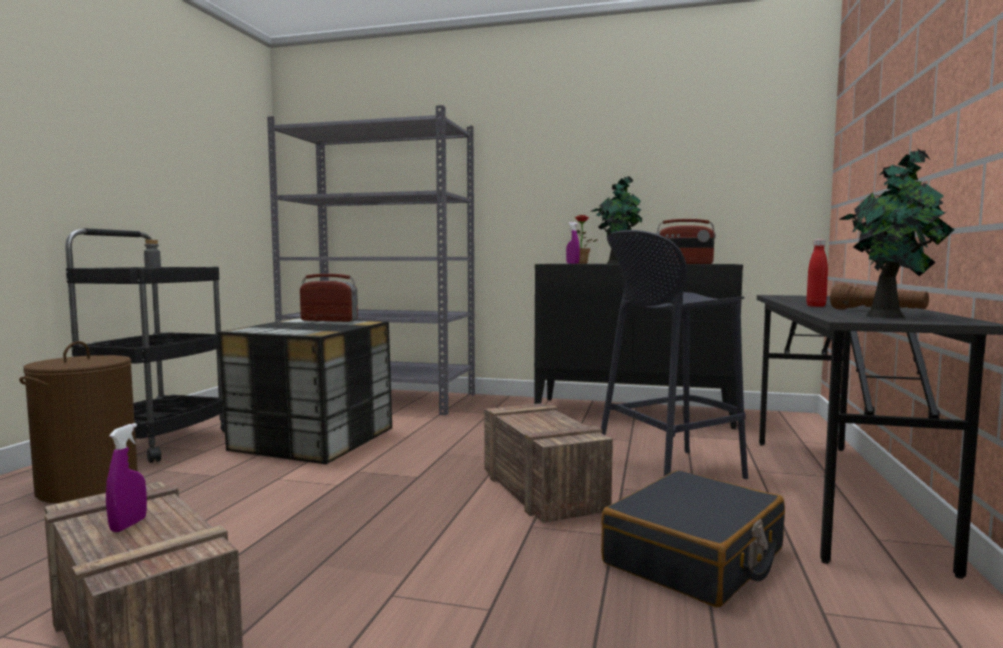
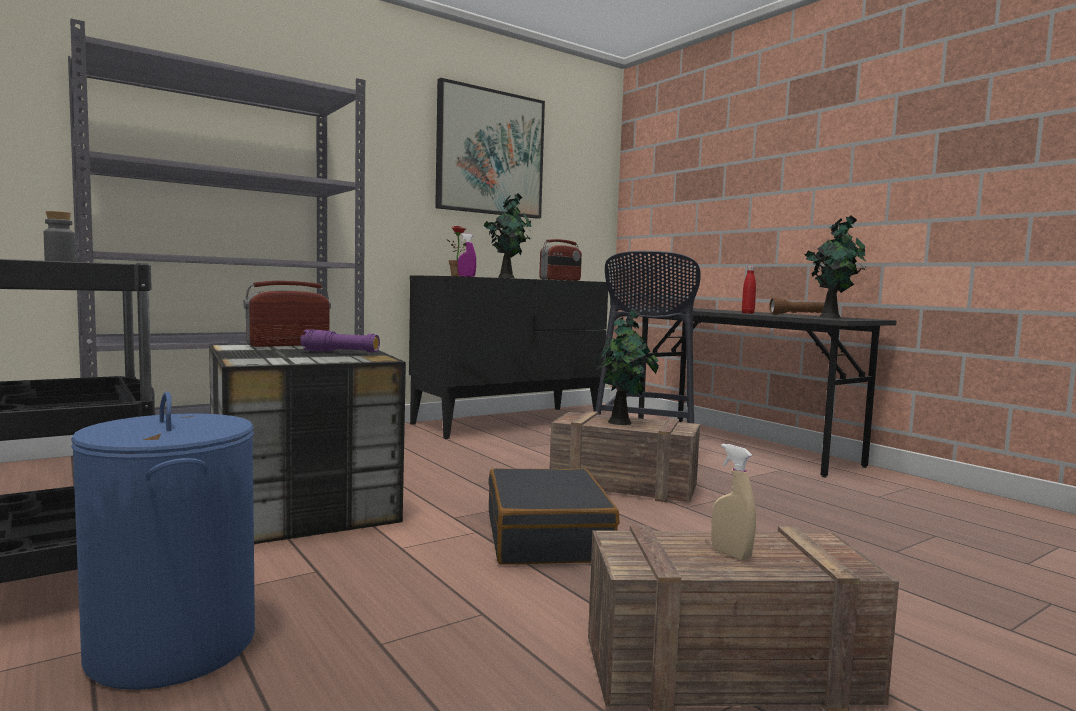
camera: 50 degrees left, 0 degrees up
brown laundry basket [19,341,138,503] -> blue laundry basket [71,392,255,690]
purple spray bottle [106,423,147,532] -> beige spray bottle [711,443,756,561]
black suitcase [601,470,785,607] -> black suitcase moved to [488,468,619,565]
none -> purple flashlight [300,329,380,353]
none -> picture [435,78,545,219]
none -> potted plant [595,309,659,425]

